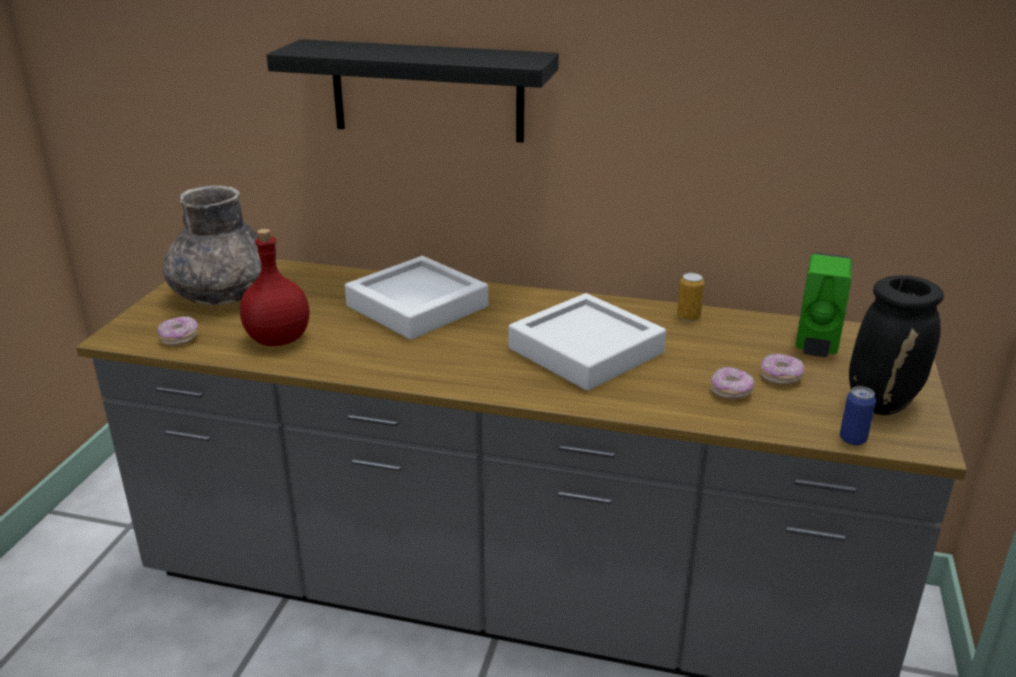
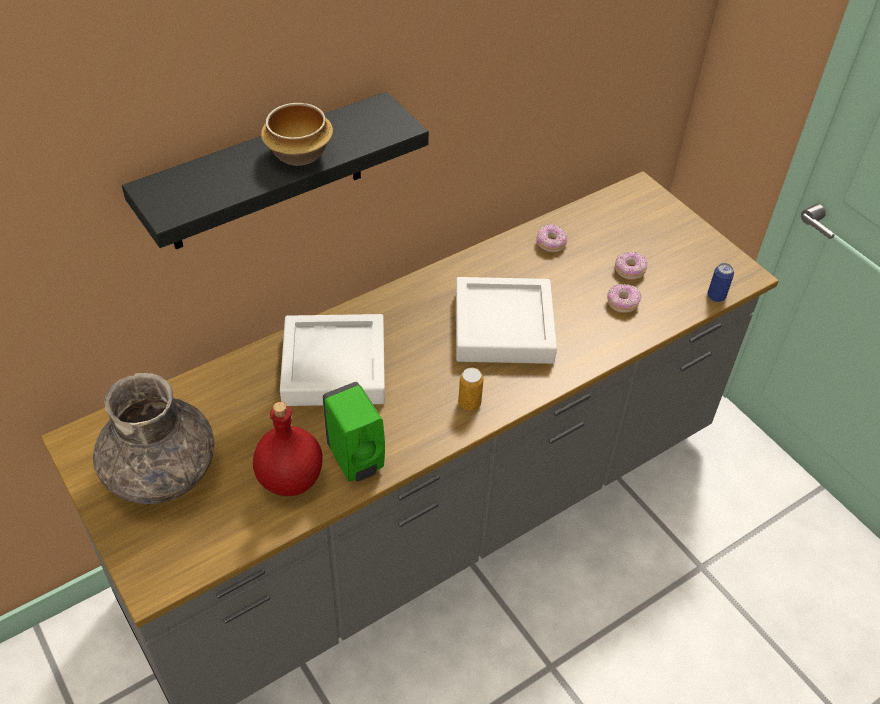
camera: 50 degrees left, 20 degrees up
donut [157,316,198,346] -> donut moved to [536,224,567,252]
can [677,273,704,321] -> can moved to [458,368,484,410]
green soap dispenser [796,252,852,357] -> green soap dispenser moved to [323,382,385,482]
black vase [849,275,944,415] -> none
none -> bowl [261,103,333,166]

